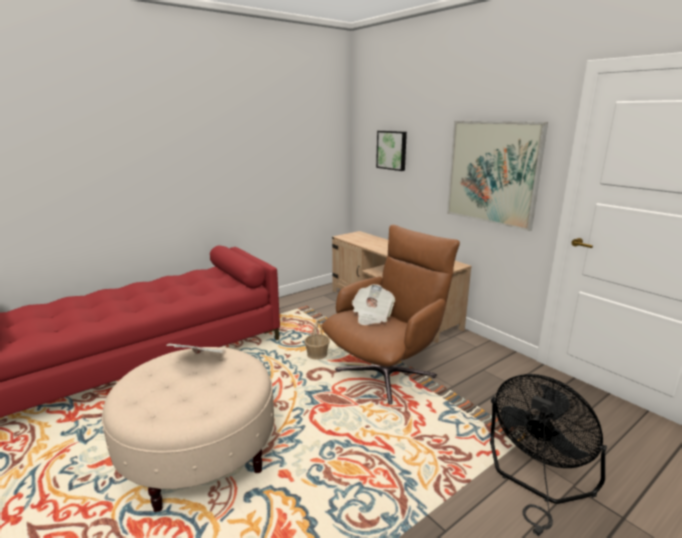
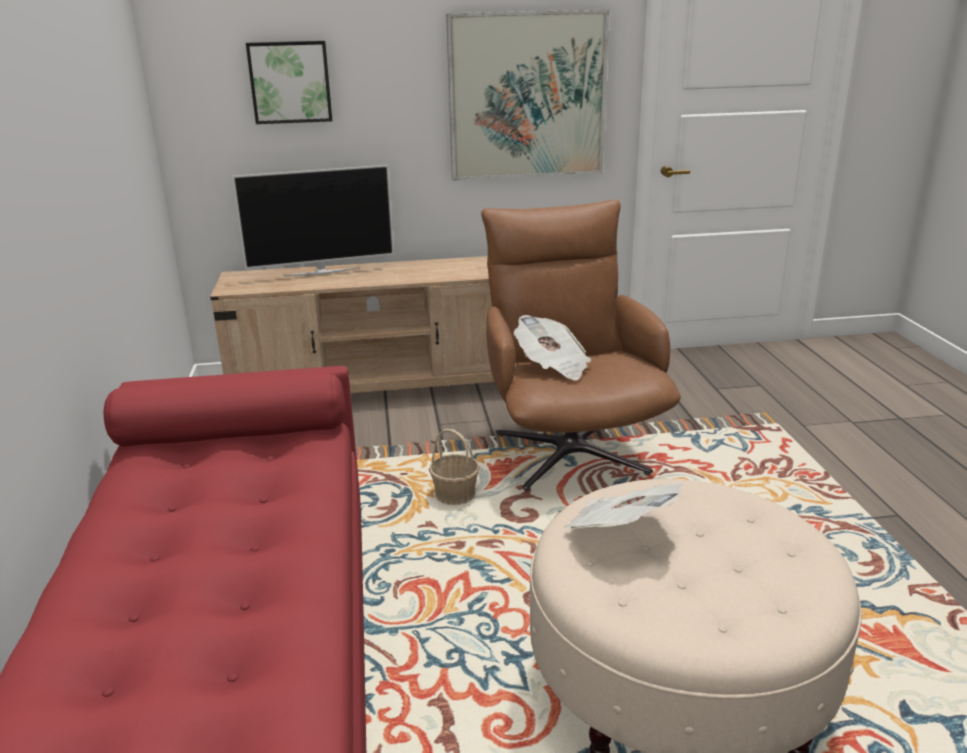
camera: 60 degrees left, 5 degrees up
black fan [490,374,607,536] -> none
none -> television [232,165,394,276]

